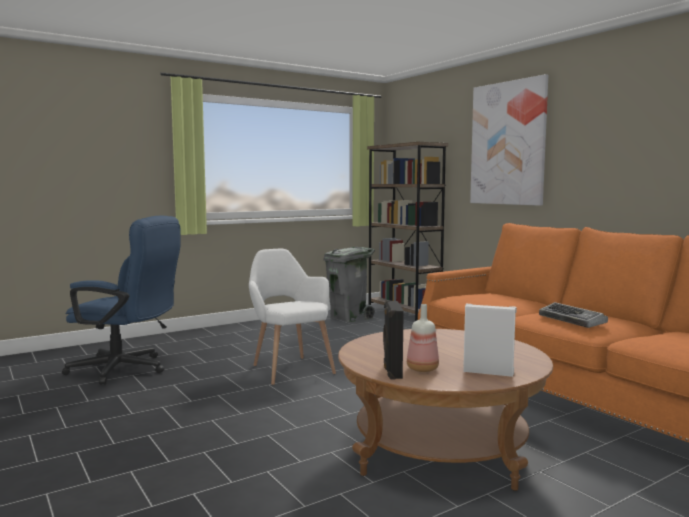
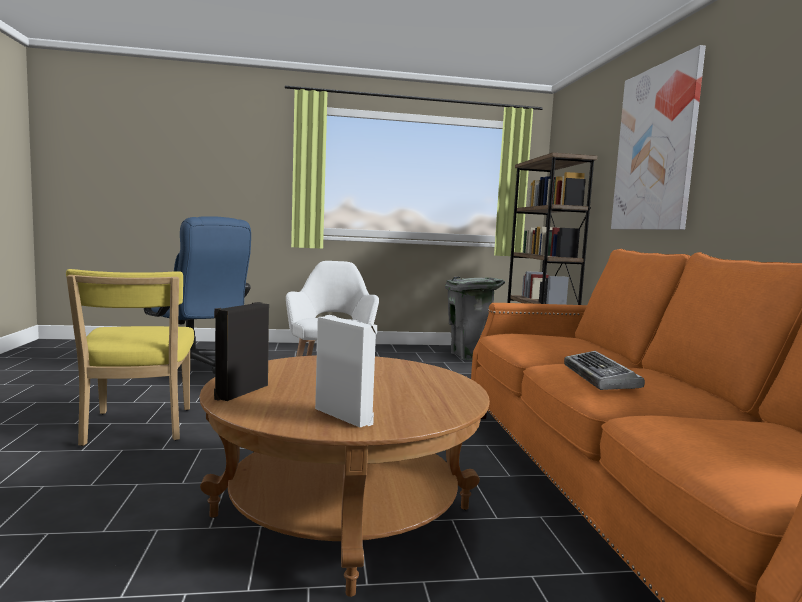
camera: 25 degrees right, 0 degrees up
bottle [407,304,439,372] -> none
none -> yellow chair [66,269,194,446]

